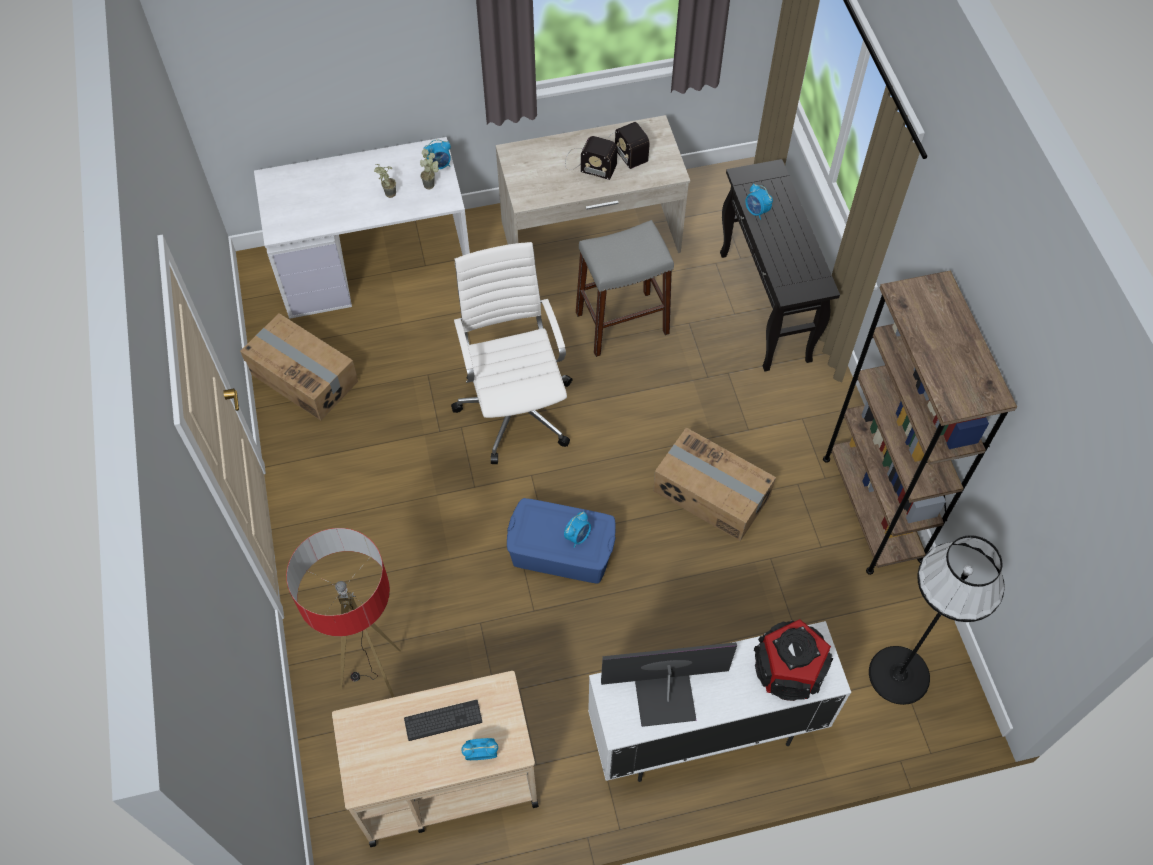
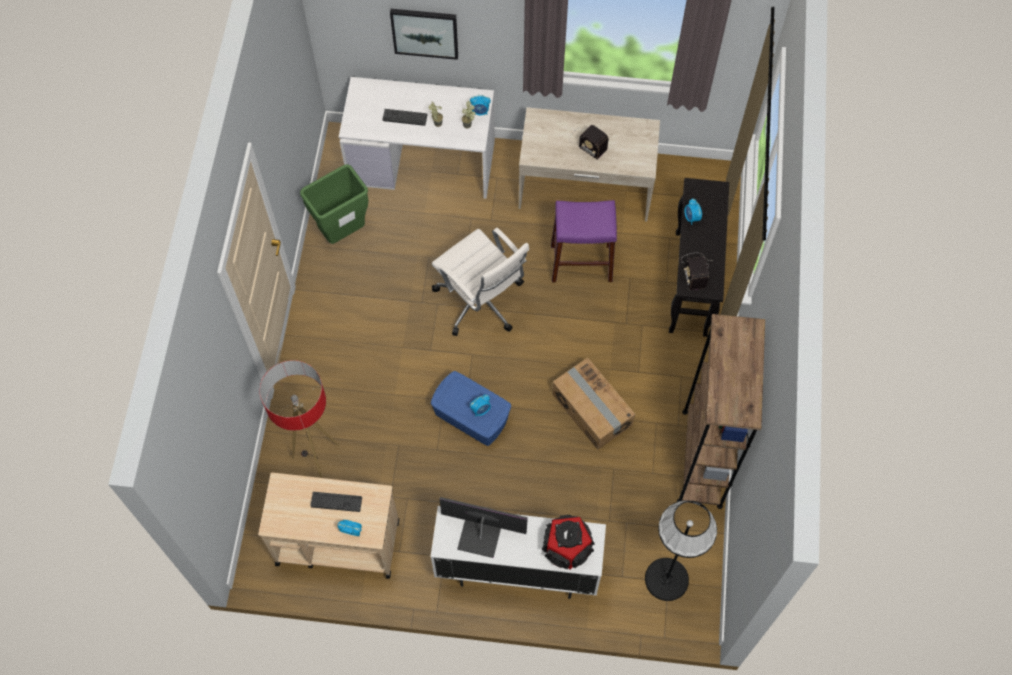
camera: 20 degrees right, 5 degrees up
cardboard box [240,313,358,420] -> green trash can [300,164,368,244]
white office chair [451,242,572,464] -> white office chair turned 135 degrees clockwise [432,228,529,336]
grey stool [576,220,674,357] -> purple stool [551,200,617,282]
radio [607,122,650,169] -> radio moved to [683,253,713,290]
none -> keyboard [383,109,427,126]
none -> picture [390,9,458,60]

